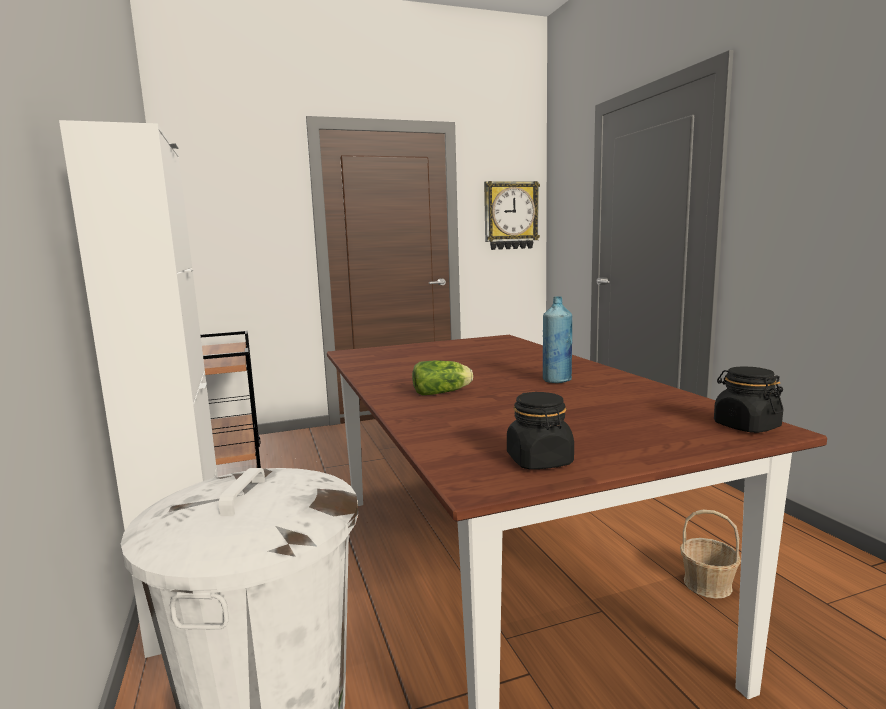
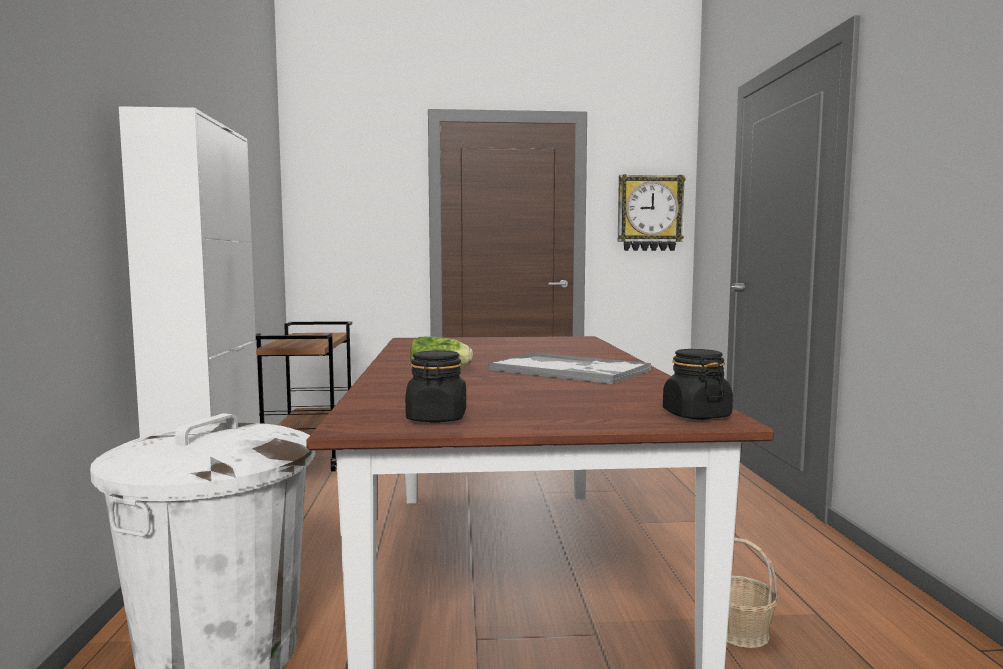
camera: 15 degrees right, 5 degrees down
blue bottle [543,296,572,383] -> tray [488,352,651,384]

